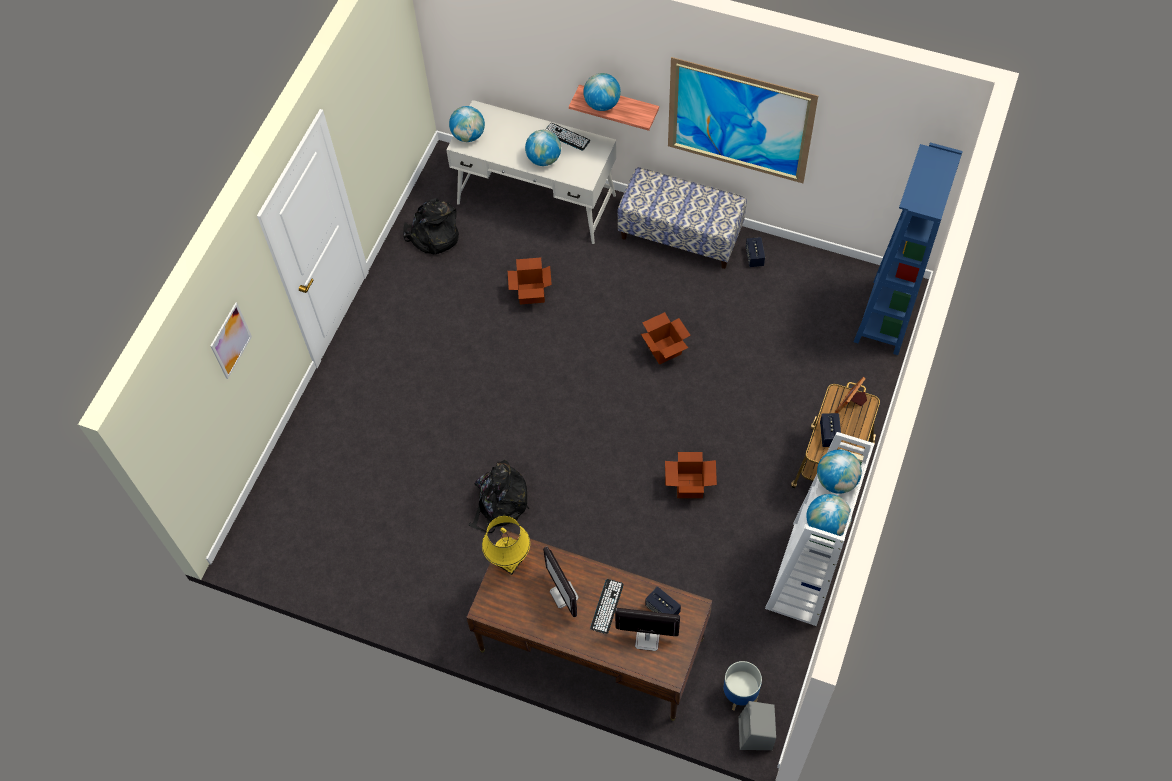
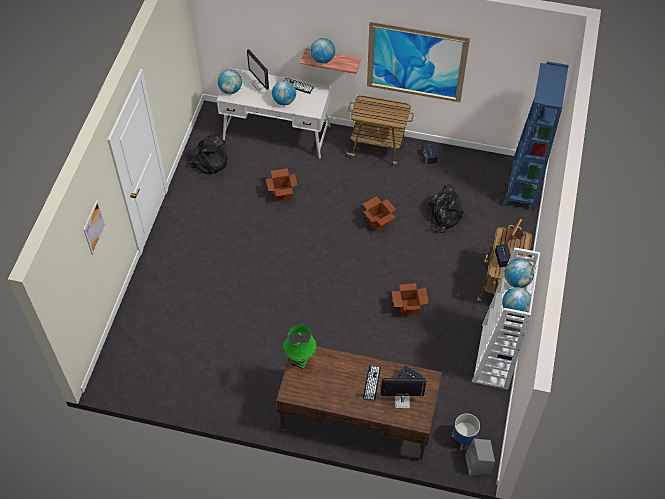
camera: 10 degrees left, 5 degrees down
black backpack [468,460,529,533] -> black backpack moved to [427,185,465,233]
yellow table lamp [482,516,530,575] -> green table lamp [283,325,317,370]
monitor [543,546,579,617] -> monitor moved to [247,49,269,90]
bench [617,167,747,269] -> cart [347,95,414,166]

